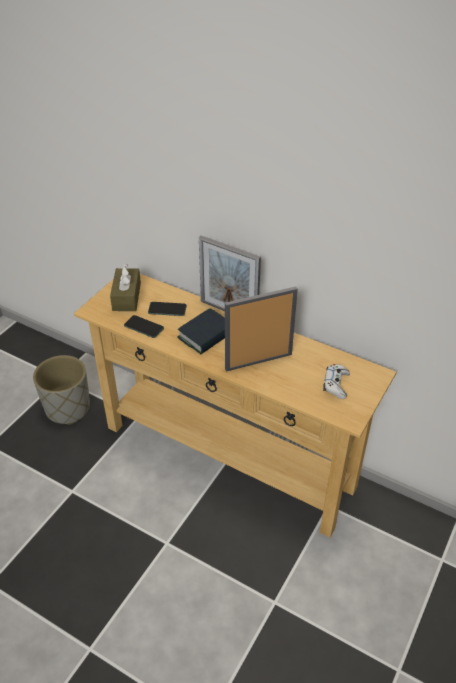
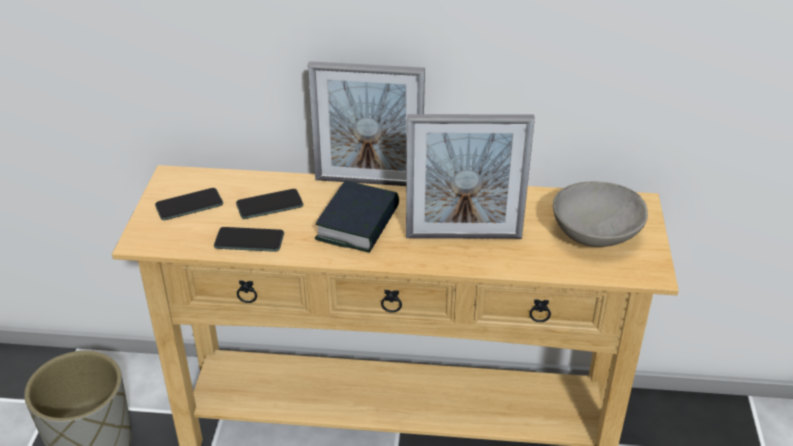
camera: 25 degrees left, 5 degrees down
brown tissue box [110,264,141,311] -> phone [155,188,223,220]
picture frame [225,286,298,372] -> picture frame turned 135 degrees counterclockwise [406,114,535,239]
white game controller [323,364,350,399] -> grey bowl [553,181,648,247]

